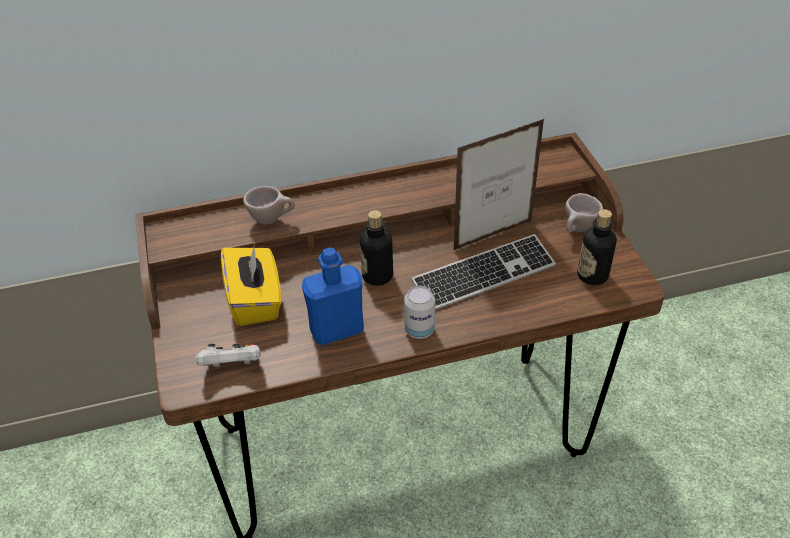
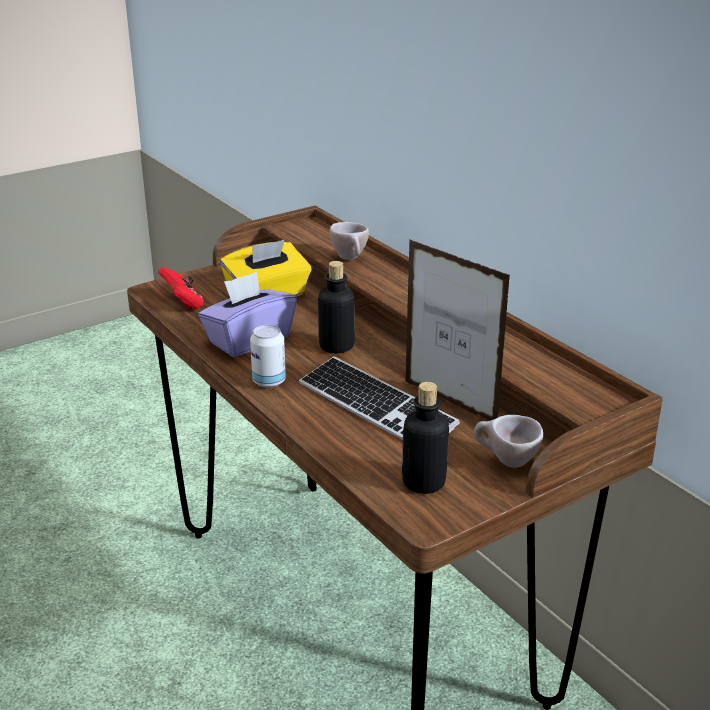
camera: 70 degrees right, 15 degrees down
white game controller [196,344,261,368] -> red game controller [158,267,204,310]
blue bottle [302,248,364,345] -> purple tissue box [198,272,297,357]

